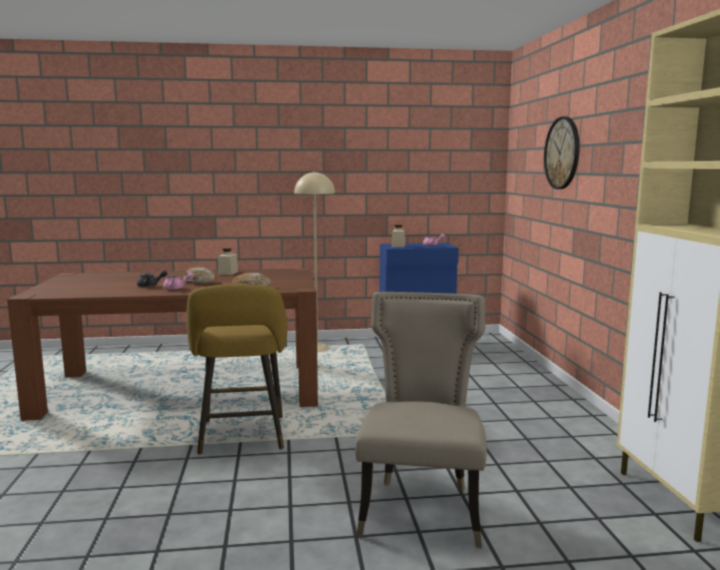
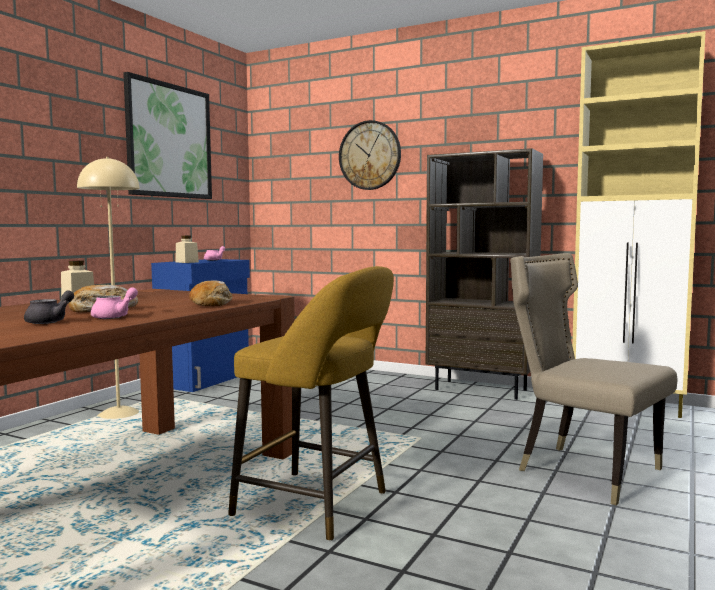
camera: 55 degrees left, 5 degrees down
none -> picture [123,72,212,199]
none -> brown bookcase [426,148,543,400]

